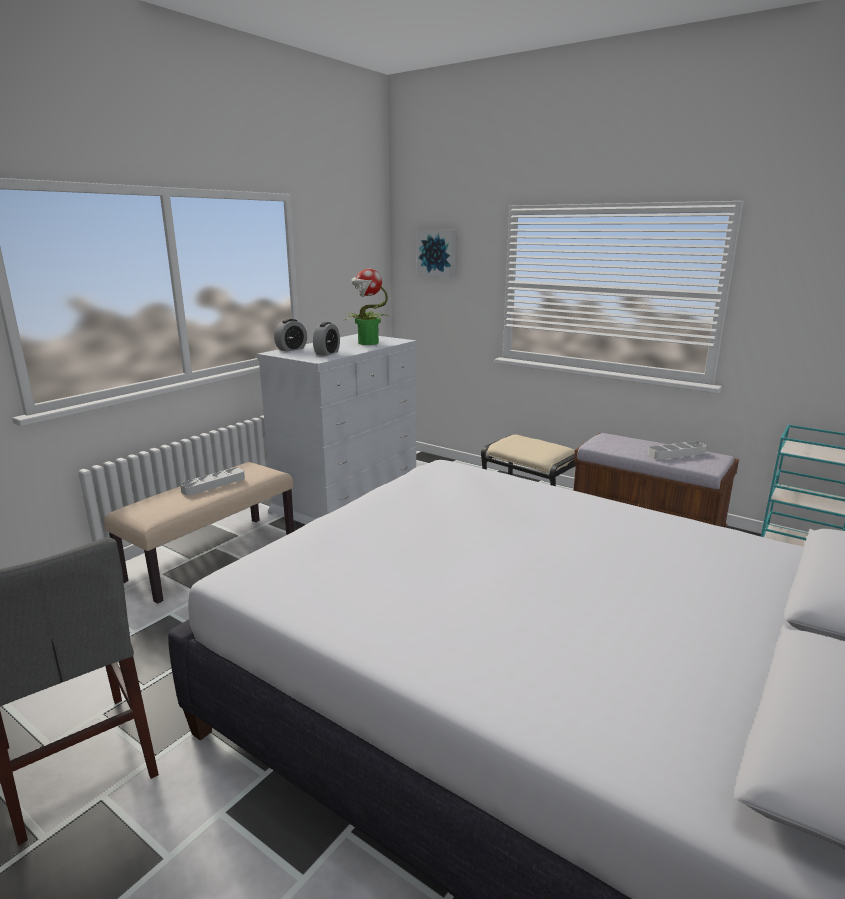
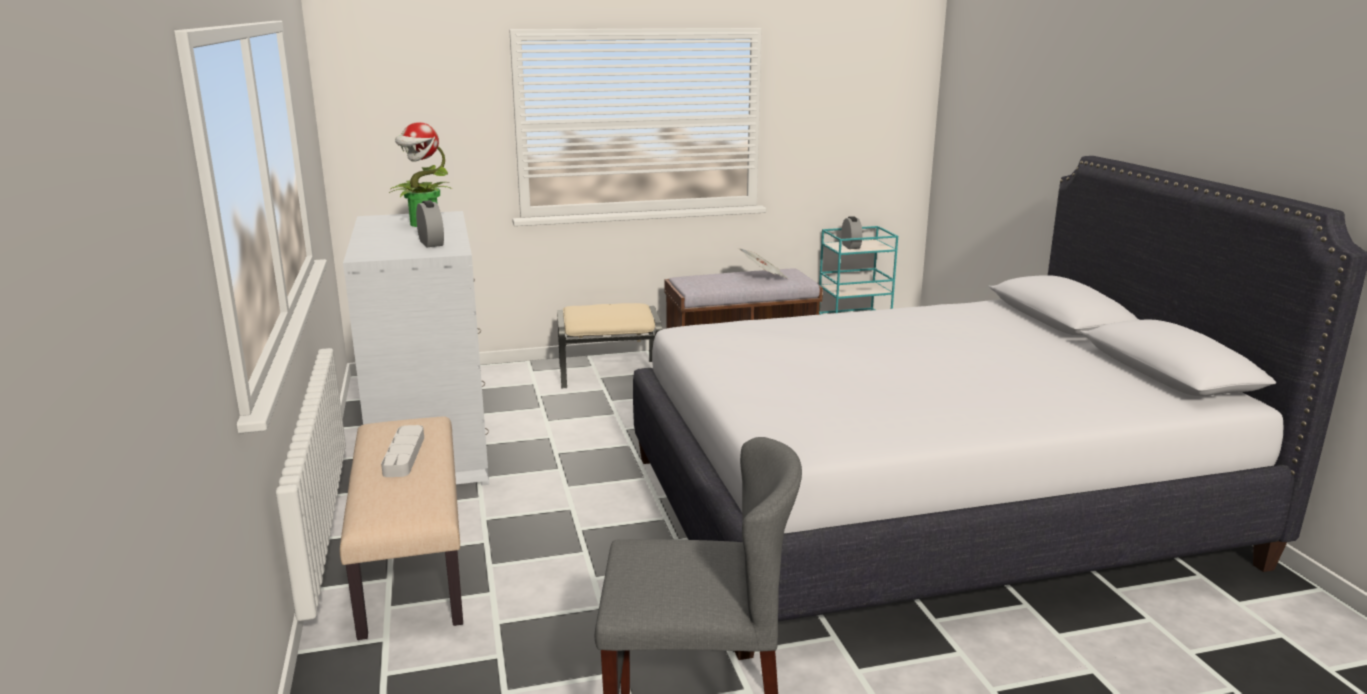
camera: 50 degrees left, 0 degrees up
alarm clock [274,319,307,351] -> alarm clock moved to [841,216,862,249]
picture [417,229,457,277] -> none
grey tray [648,441,706,460] -> newspaper [738,248,789,279]

